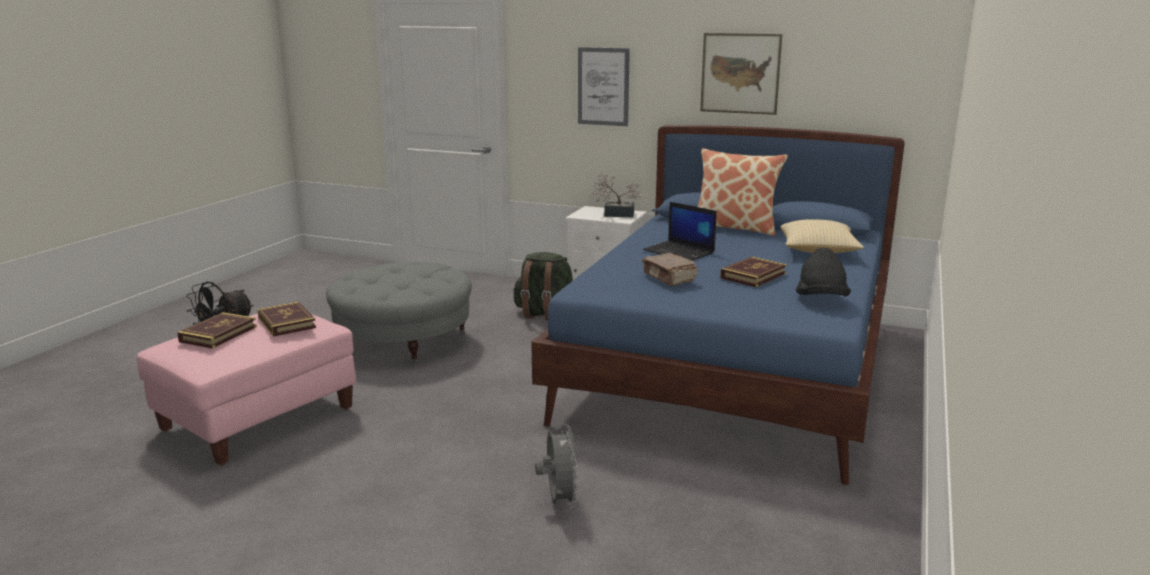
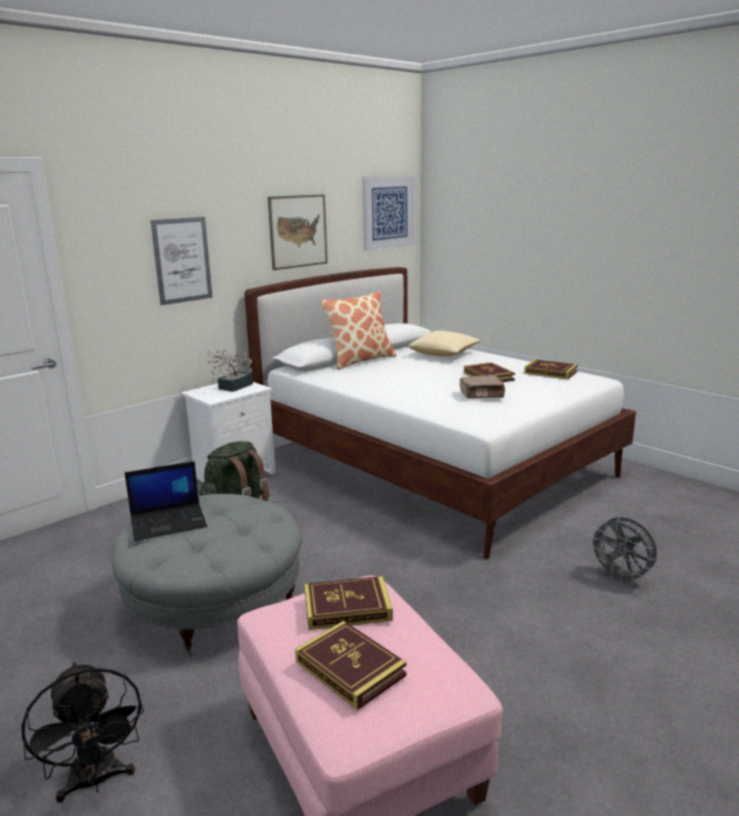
camera: 65 degrees left, 0 degrees up
blue bed [531,125,905,485] -> white bed [244,267,636,559]
grey fan [535,424,579,508] -> grey fan turned 150 degrees counterclockwise [588,517,657,584]
laptop [643,202,717,260] -> laptop moved to [124,461,207,541]
black hat [795,248,851,297] -> book [524,359,578,379]
none -> picture [363,176,414,251]

